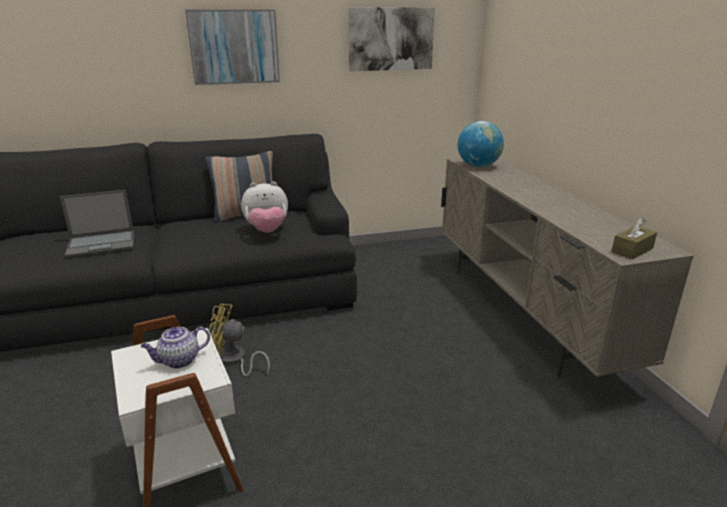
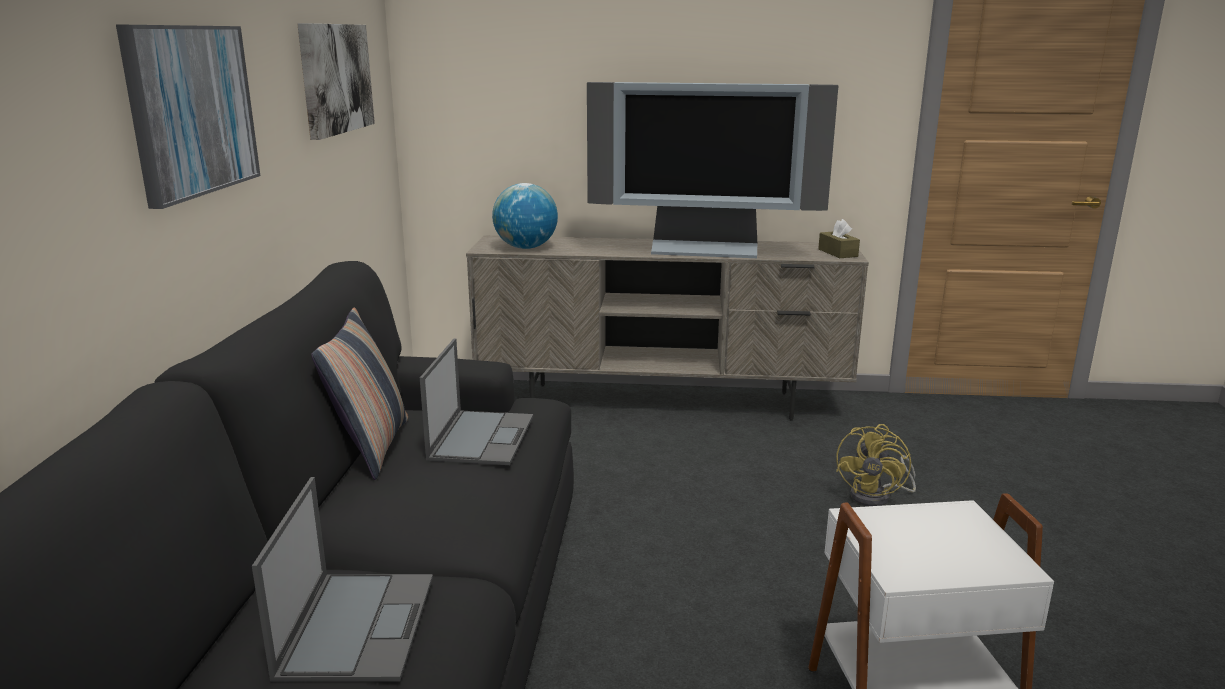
camera: 70 degrees left, 5 degrees down
teapot [141,326,210,369] -> none
yellow fan [209,304,270,376] -> yellow fan moved to [836,424,916,506]
plush toy [241,181,288,233] -> laptop [420,338,533,465]
none -> television [587,82,839,258]

